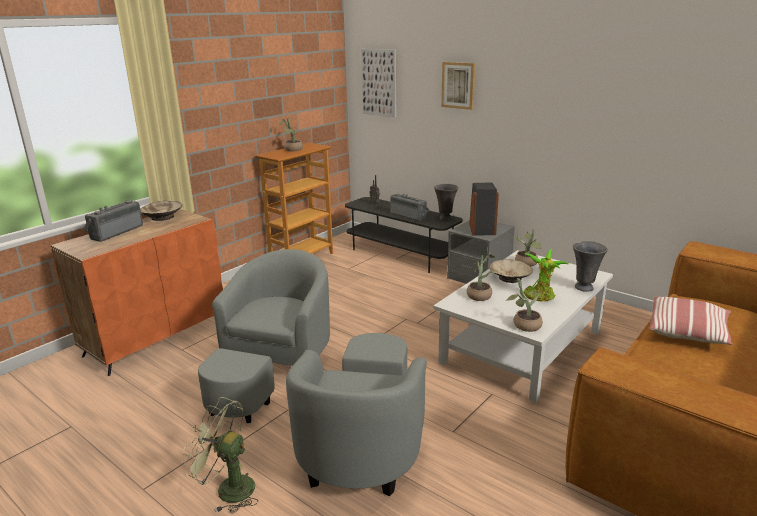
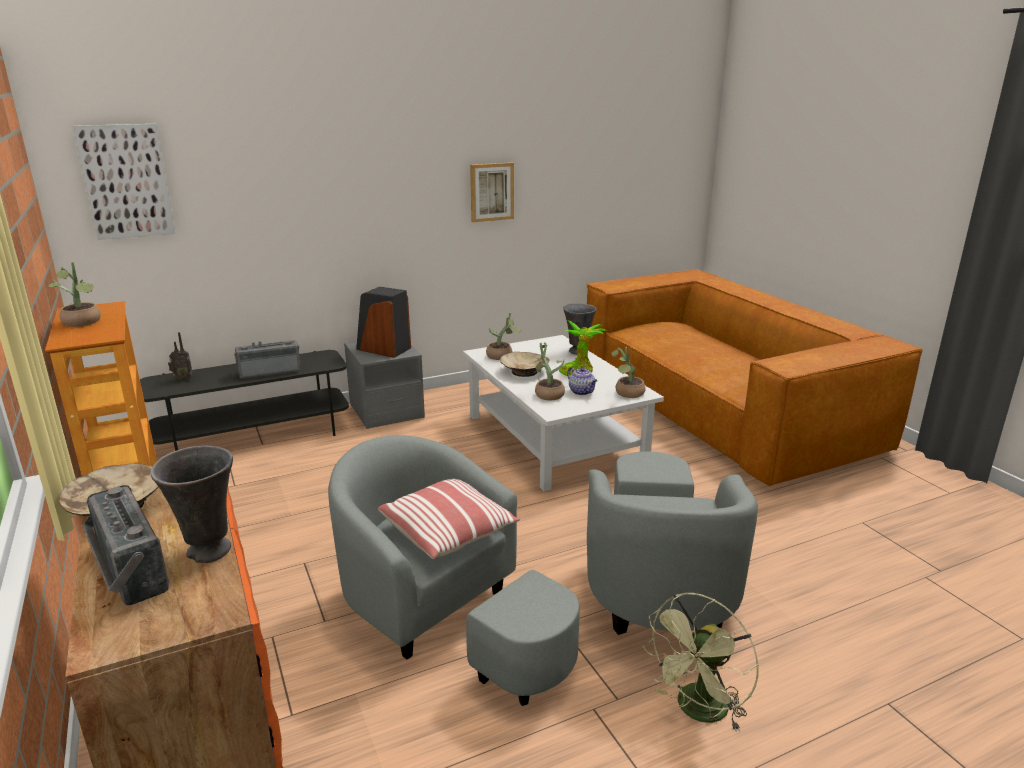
camera: 65 degrees left, 0 degrees up
grey armchair [286,333,427,496] -> grey armchair turned 60 degrees clockwise [587,452,758,635]
grey vase [434,184,458,220] -> grey vase moved to [150,445,233,563]
picture [441,62,476,110] -> picture moved to [470,162,514,222]
pillow [649,297,733,345] -> pillow moved to [378,479,520,559]
none -> teapot [567,367,598,395]

